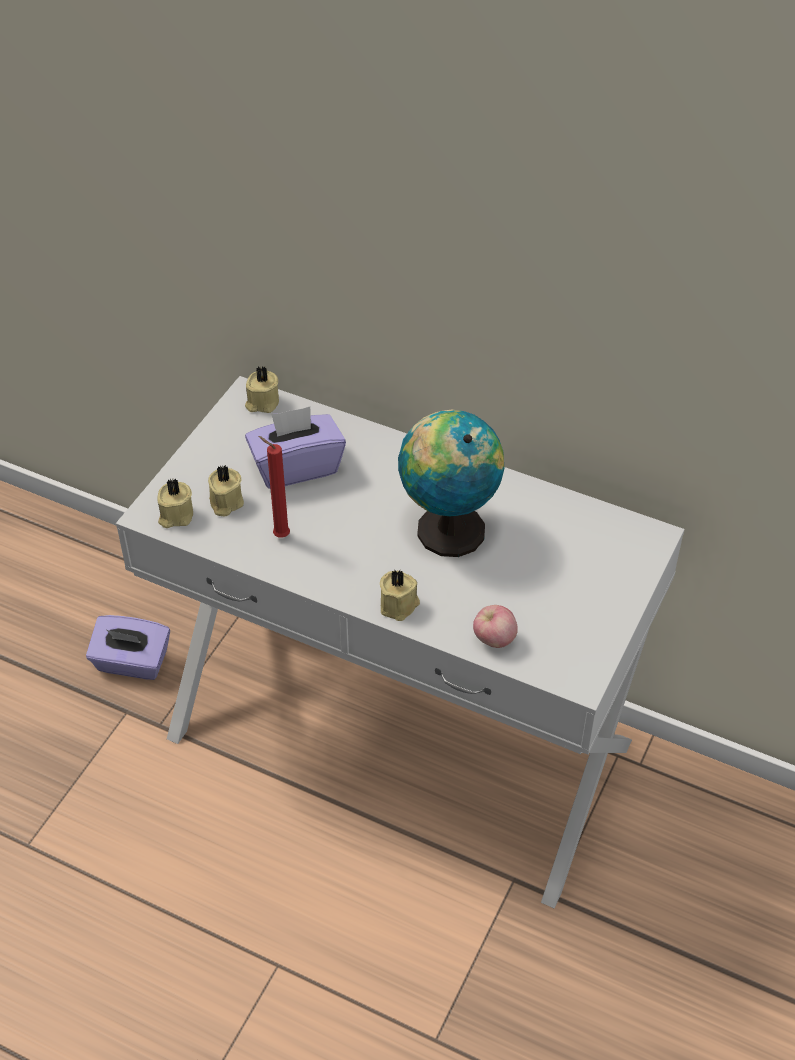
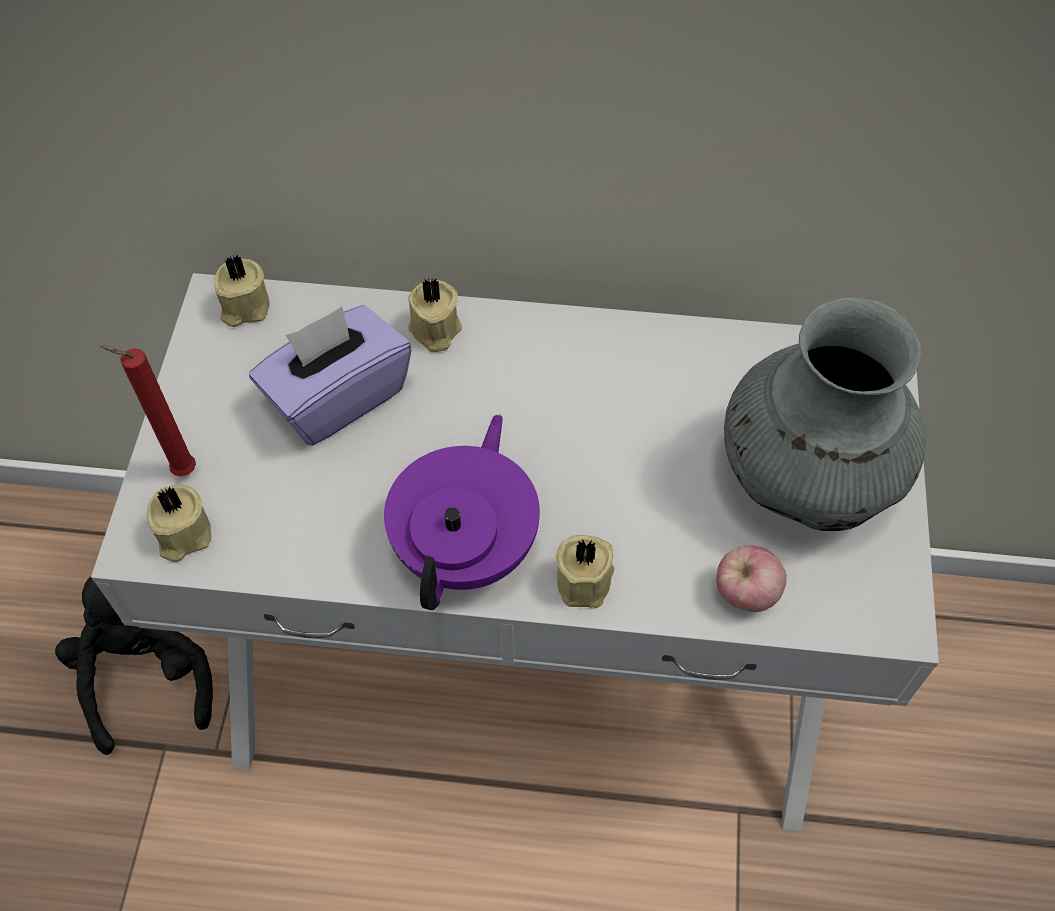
camera: 20 degrees left, 10 degrees up
purple tissue box [86,615,170,680] -> black plush toy [55,577,213,755]
beige candle [208,465,244,516] -> beige candle moved to [408,278,462,352]
red candle [258,436,290,538] -> red candle moved to [99,345,196,476]
globe [398,409,504,557] -> none
none -> purple teapot [384,414,540,610]
none -> grey vase [724,298,926,531]

